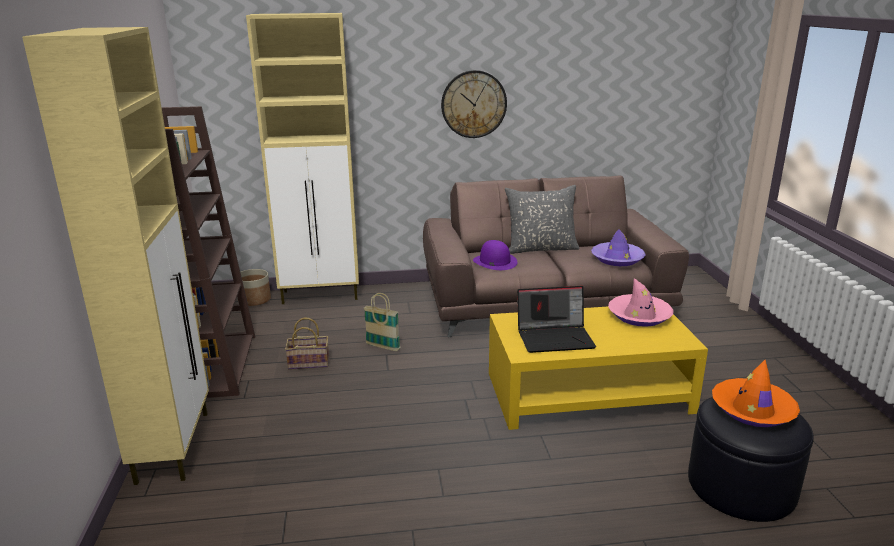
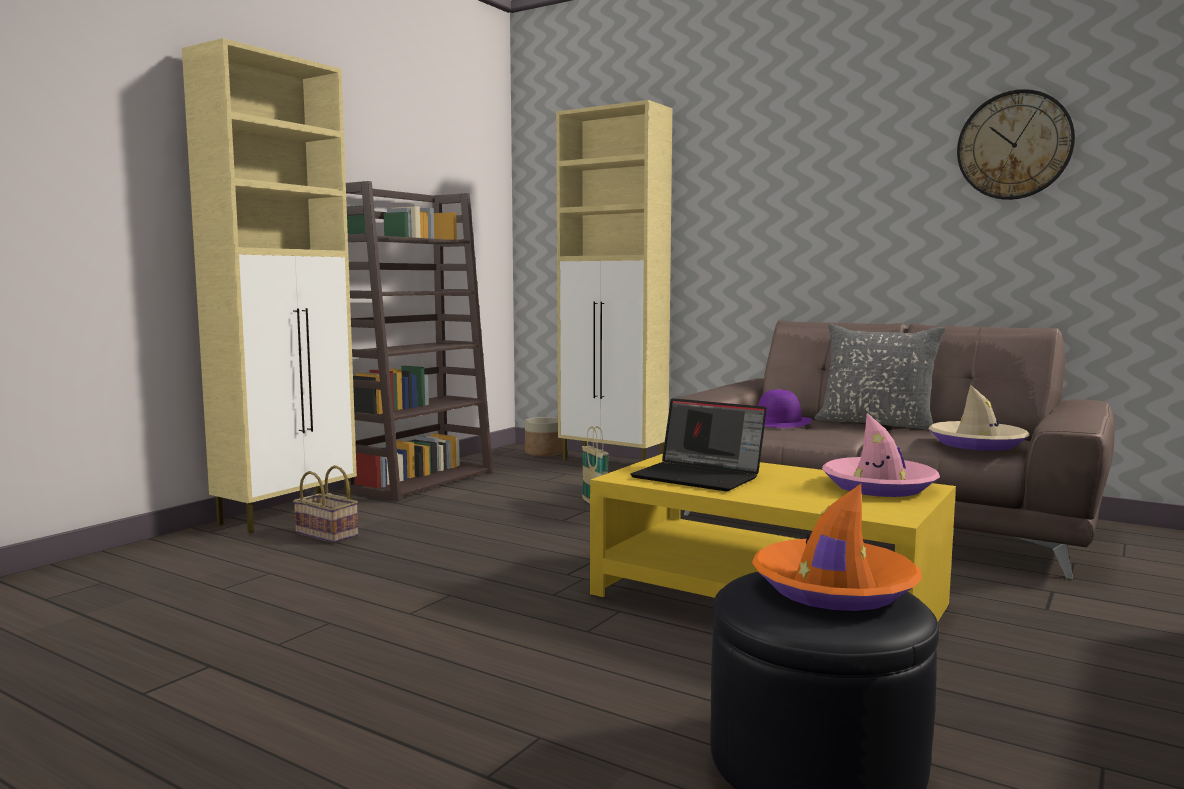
camera: 40 degrees right, 15 degrees down
basket [285,318,329,370] -> basket moved to [293,465,358,543]
wall clock [441,70,507,138] -> wall clock moved to [957,89,1075,200]
purple hat [591,229,646,266] -> beige hat [928,385,1029,451]

